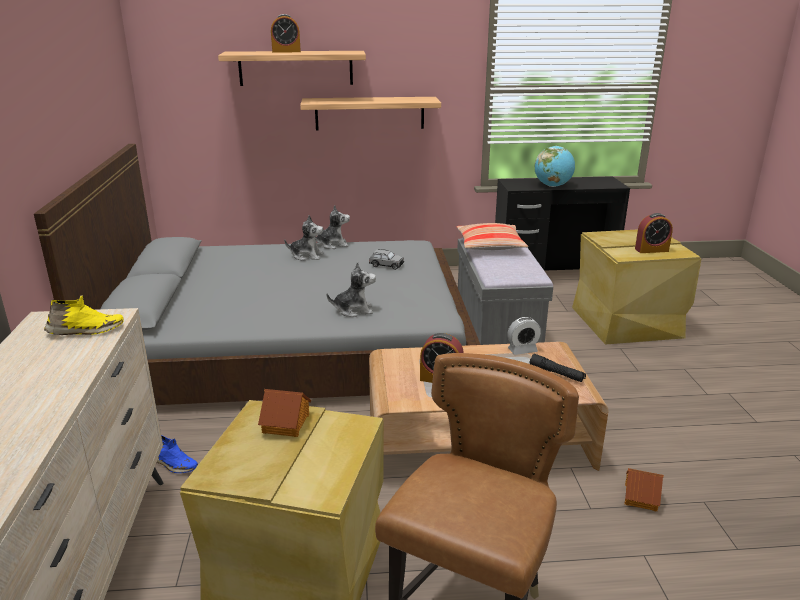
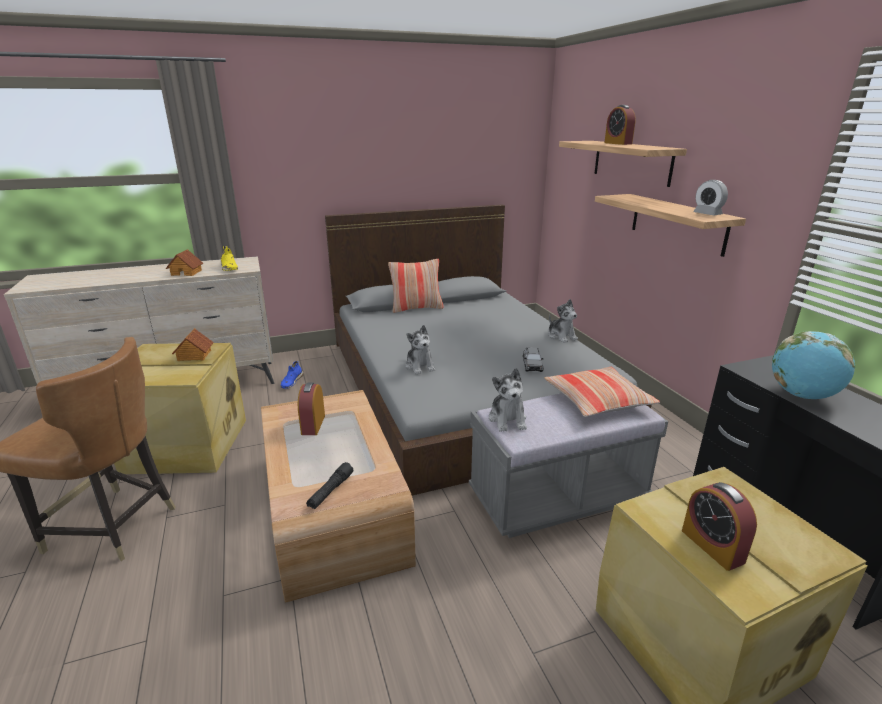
camera: 75 degrees right, 0 degrees up
plush toy [284,215,323,261] -> plush toy moved to [489,368,527,432]
alarm clock [507,317,541,355] -> alarm clock moved to [693,180,728,215]
toy house [625,468,664,511] -> toy house moved to [166,249,203,276]
none -> pillow [388,259,444,313]

